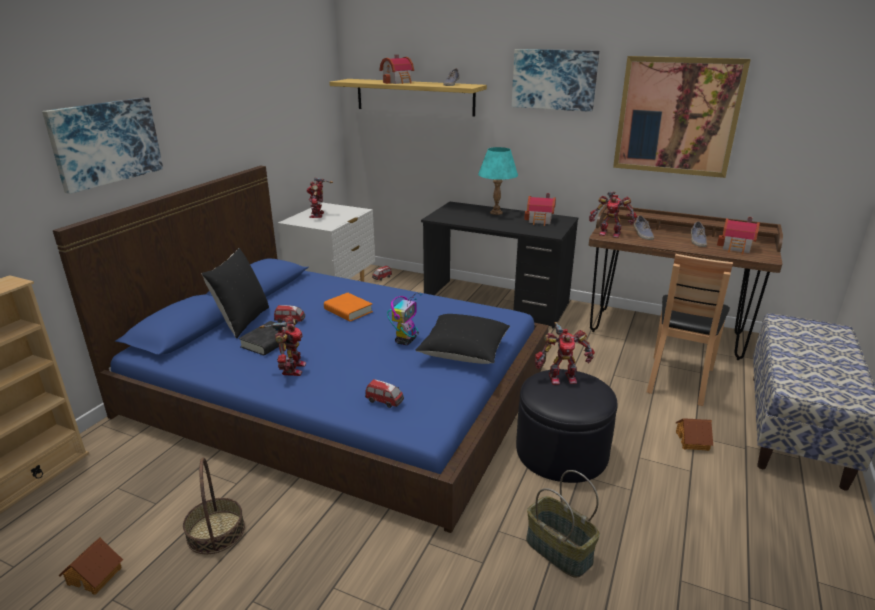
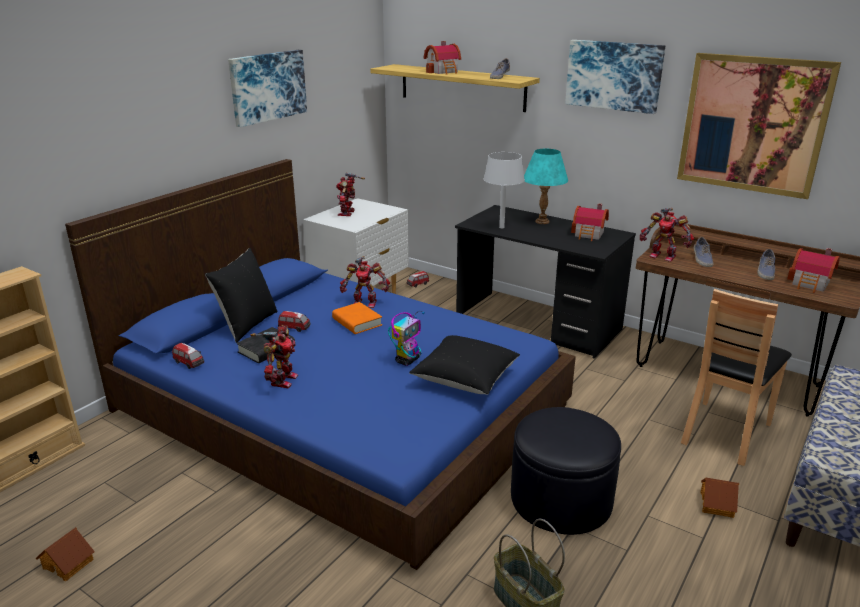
camera: 10 degrees right, 0 degrees up
picture [42,97,163,194] -> picture moved to [228,50,307,127]
basket [183,457,245,554] -> none
toy car [365,379,404,408] -> toy car moved to [172,343,204,369]
toy robot [535,322,595,385] -> toy robot moved to [340,256,390,308]
none -> grey table lamp [484,152,525,228]

